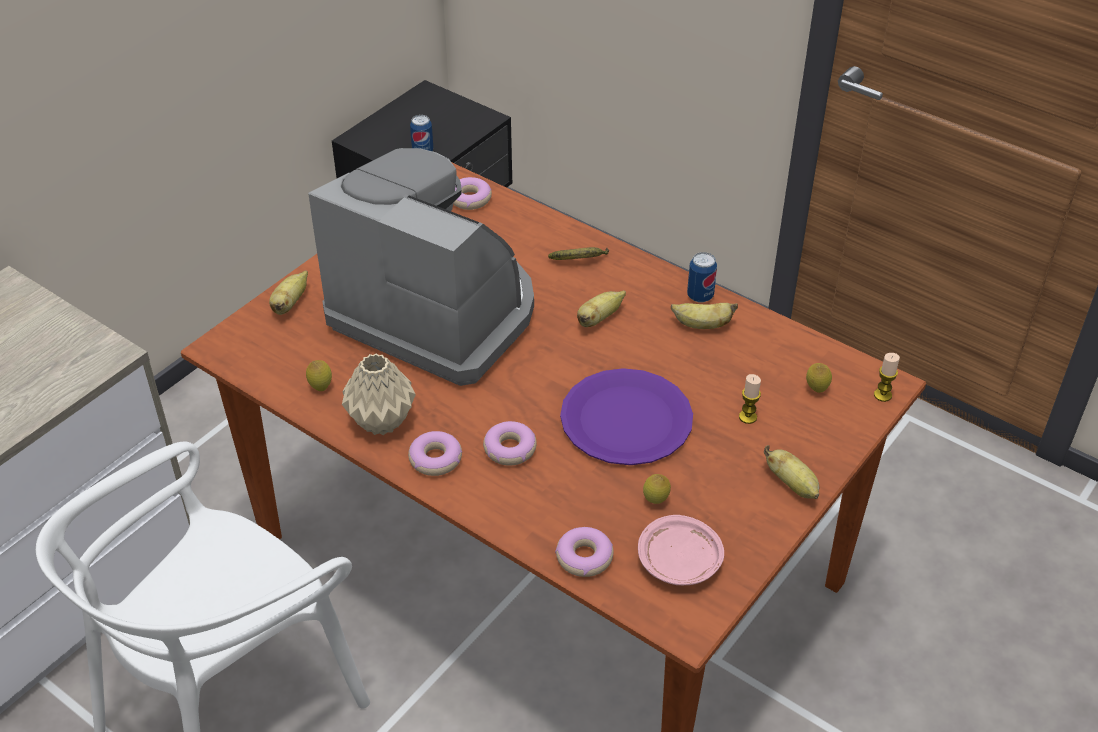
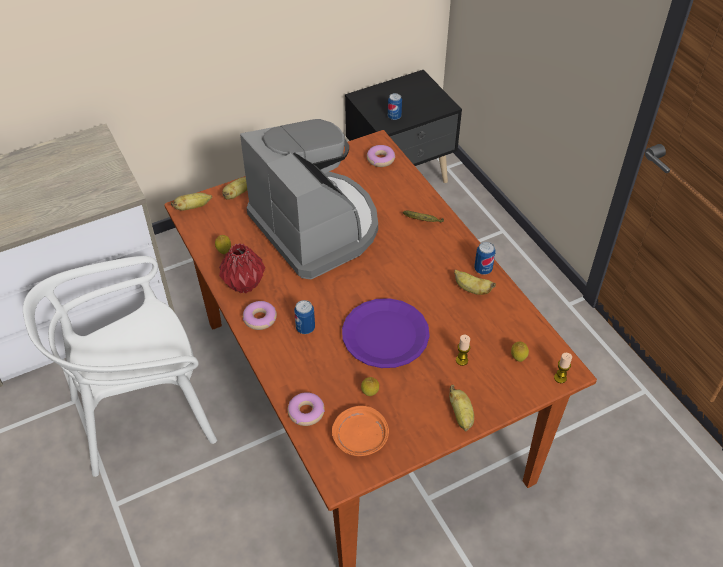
camera: 25 degrees right, 5 degrees up
beige vase [342,353,416,435] -> red vase [219,243,265,293]
donut [483,421,537,466] -> can [294,300,315,334]
banana [577,290,626,327] -> banana moved to [171,193,212,211]
pink plate [638,515,724,585] -> orange plate [332,406,389,456]

